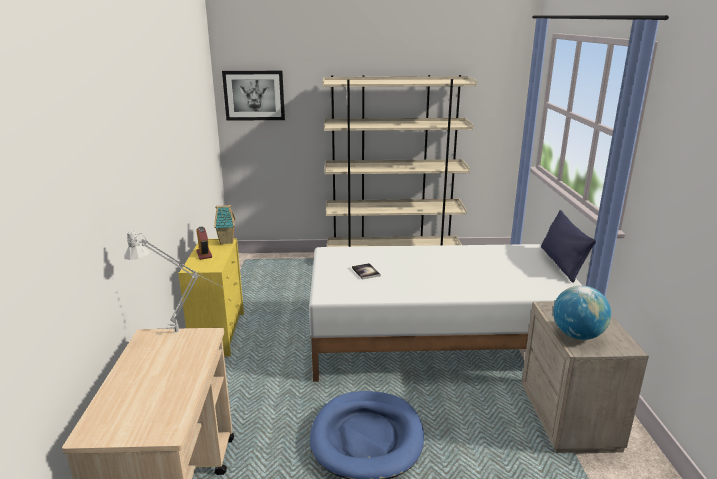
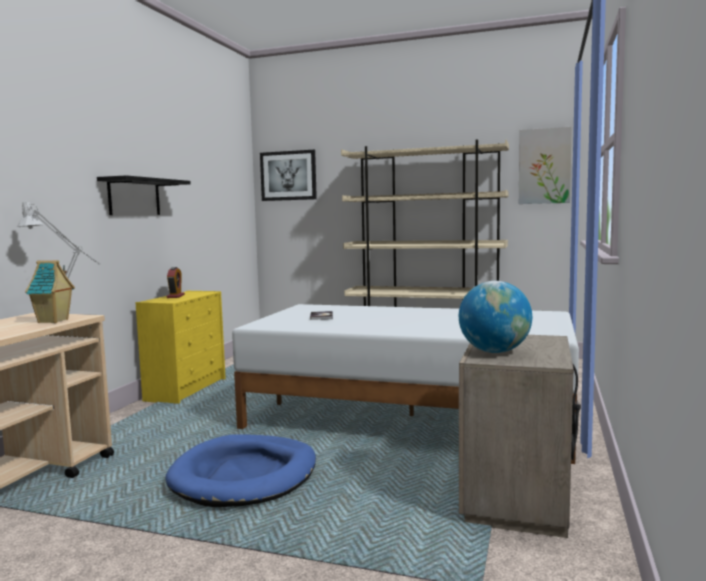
camera: 20 degrees right, 15 degrees down
toy house [214,205,235,244] -> toy house moved to [25,260,75,323]
blue pillow [541,210,596,283] -> none
none -> black shelf [97,175,191,215]
none -> picture [519,127,572,204]

